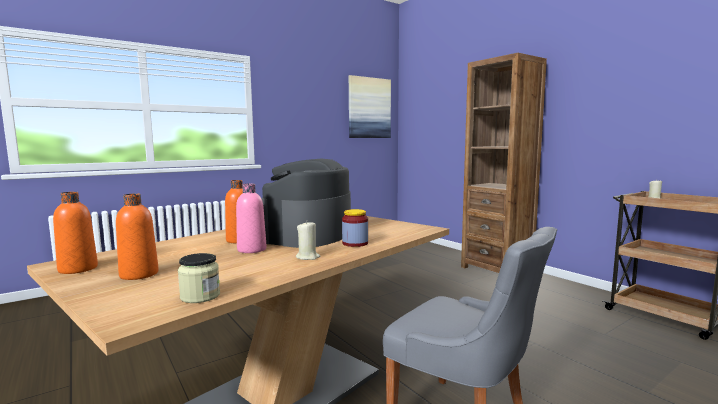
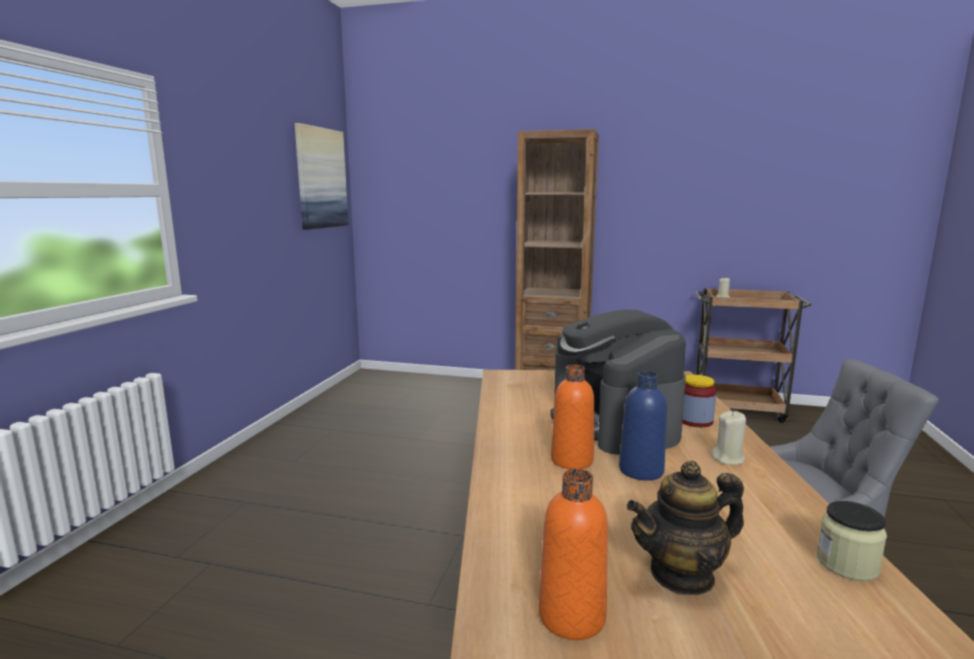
camera: 40 degrees left, 5 degrees up
orange bottle [116,193,159,280] -> teapot [627,461,744,595]
pink bottle [236,183,266,253] -> blue bottle [619,371,667,481]

